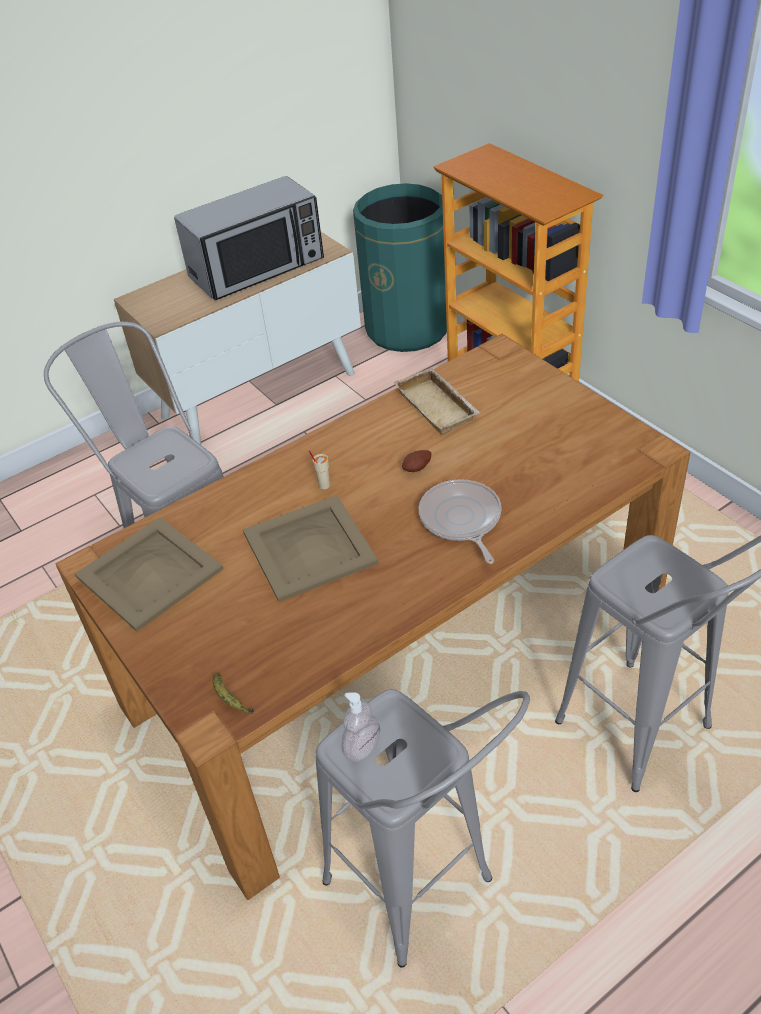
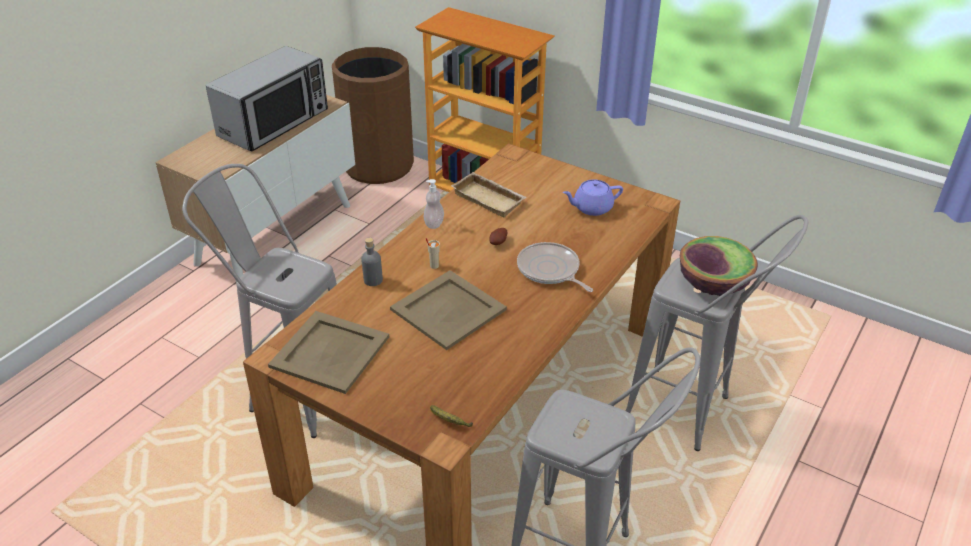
camera: 25 degrees left, 5 degrees down
soap dispenser [341,692,380,762] -> soap dispenser moved to [424,179,444,229]
green trash can [353,183,447,352] -> brown trash can [332,47,414,184]
none -> grey bottle [361,238,383,286]
none -> purple teapot [562,179,623,216]
none -> bowl [680,236,758,296]

